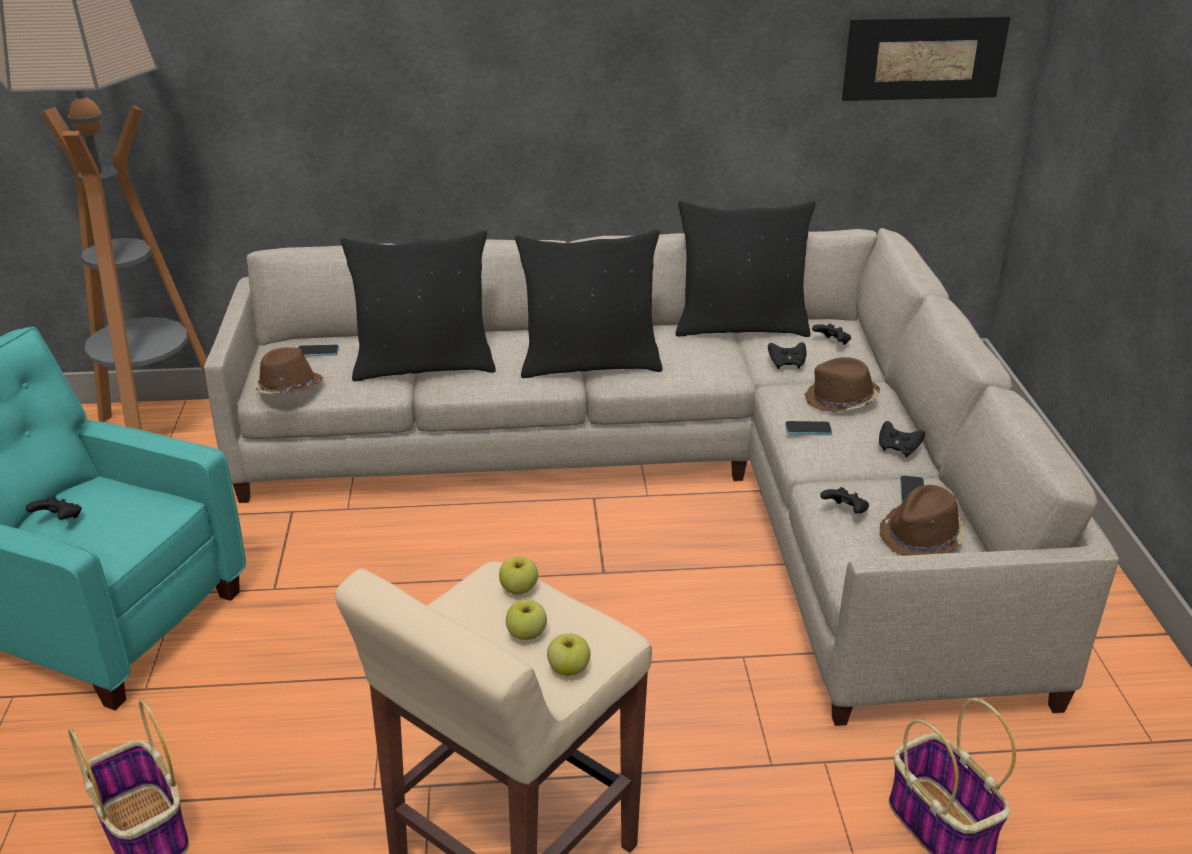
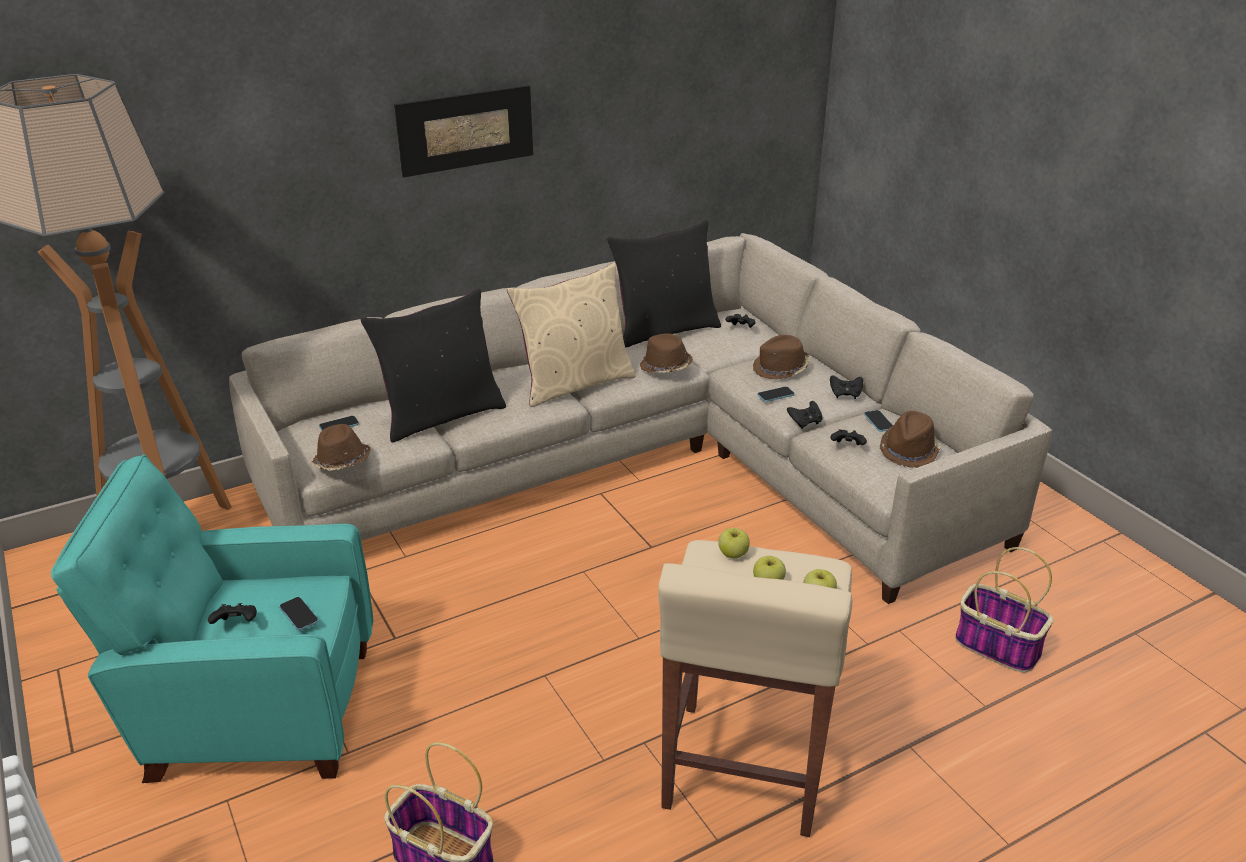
camera: 25 degrees left, 0 degrees up
black pillow [515,229,663,378] -> beige pillow [507,263,635,407]
black game controller [768,342,807,369] -> black game controller moved to [787,401,823,429]
picture [842,16,1010,101] -> picture moved to [394,85,533,177]
none -> phone [279,597,319,631]
none -> brown hat [640,333,693,373]

